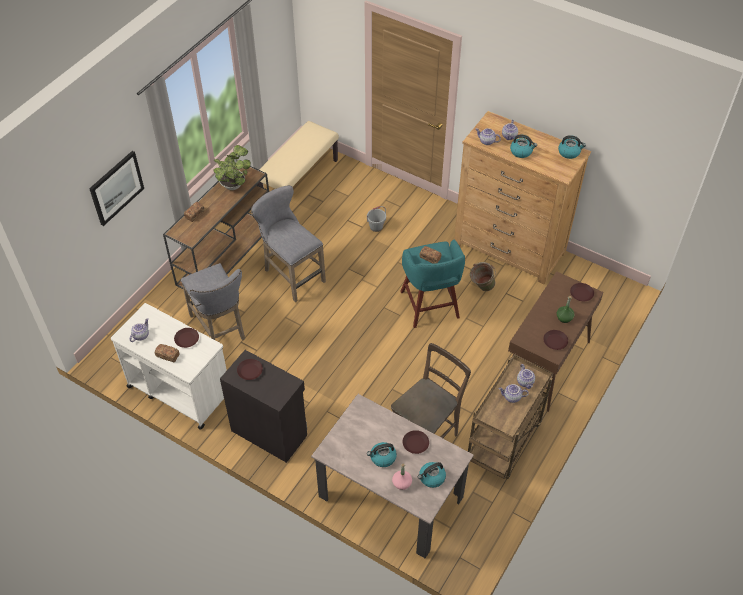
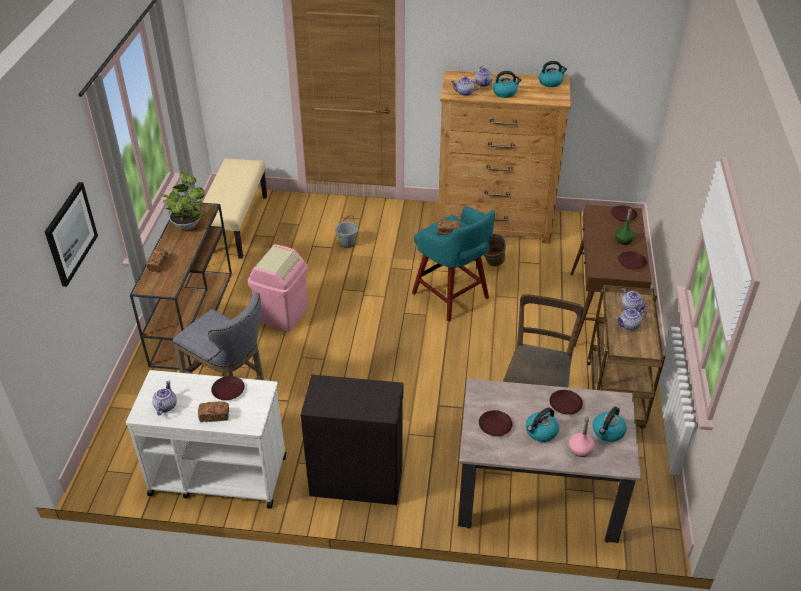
camera: 25 degrees left, 10 degrees down
brown plate [237,359,263,380] -> brown plate moved to [479,410,513,436]
grey stool [251,185,326,302] -> pink trash can [248,244,308,331]

